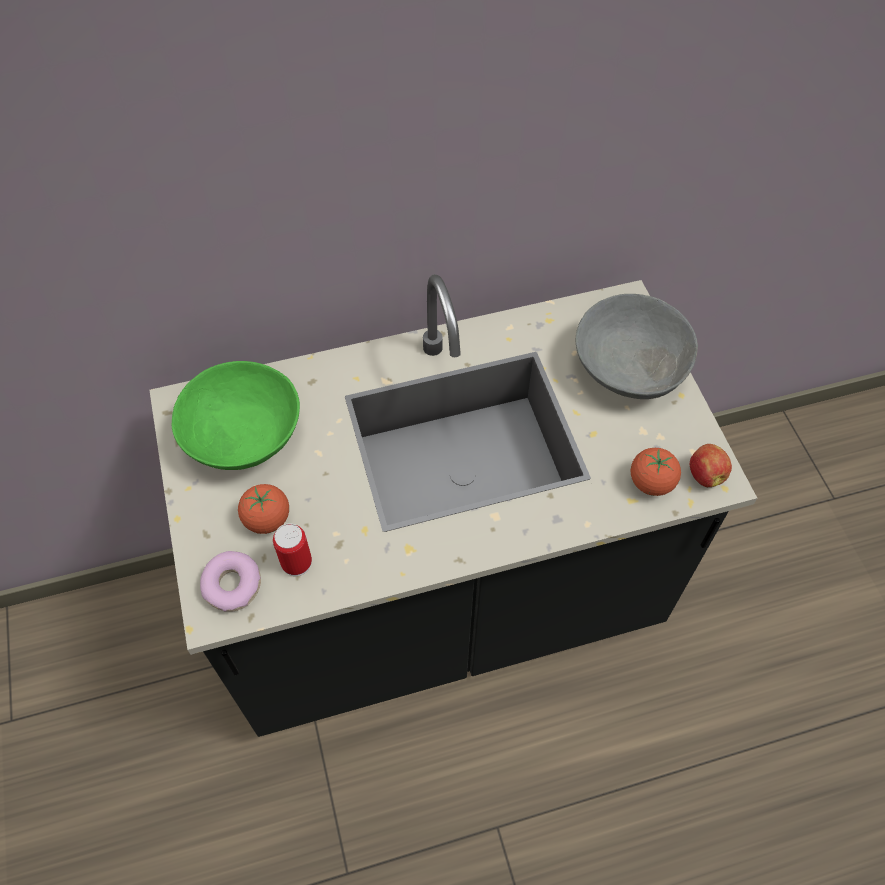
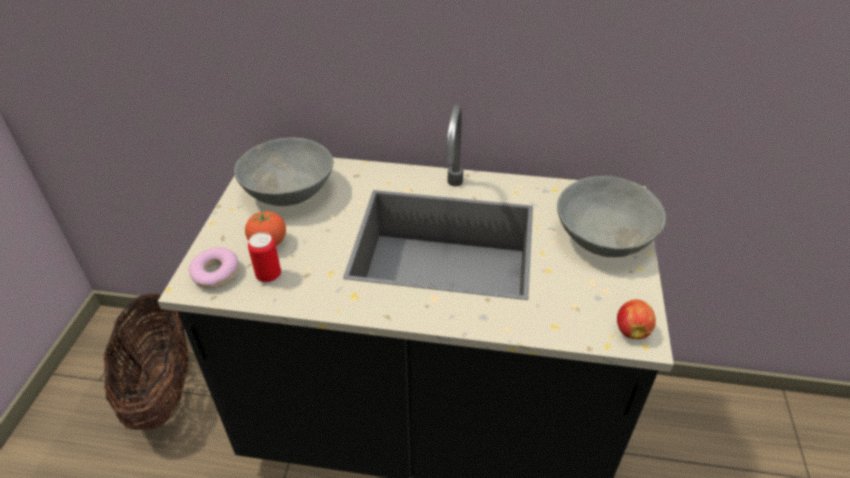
camera: 25 degrees right, 15 degrees down
green bowl [172,361,300,470] -> grey bowl [234,138,334,206]
tomato [631,448,681,496] -> none
none -> basket [104,293,189,430]

